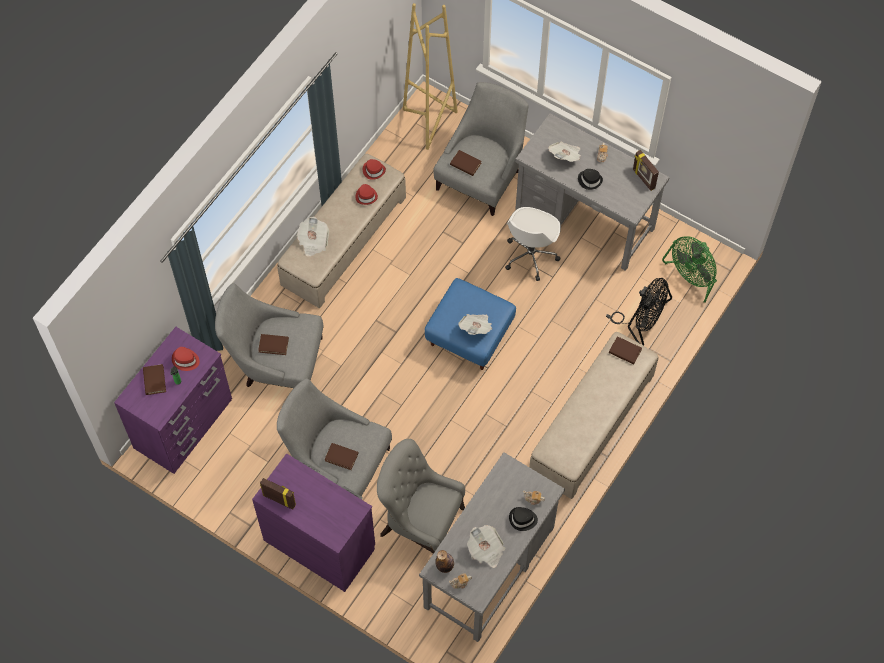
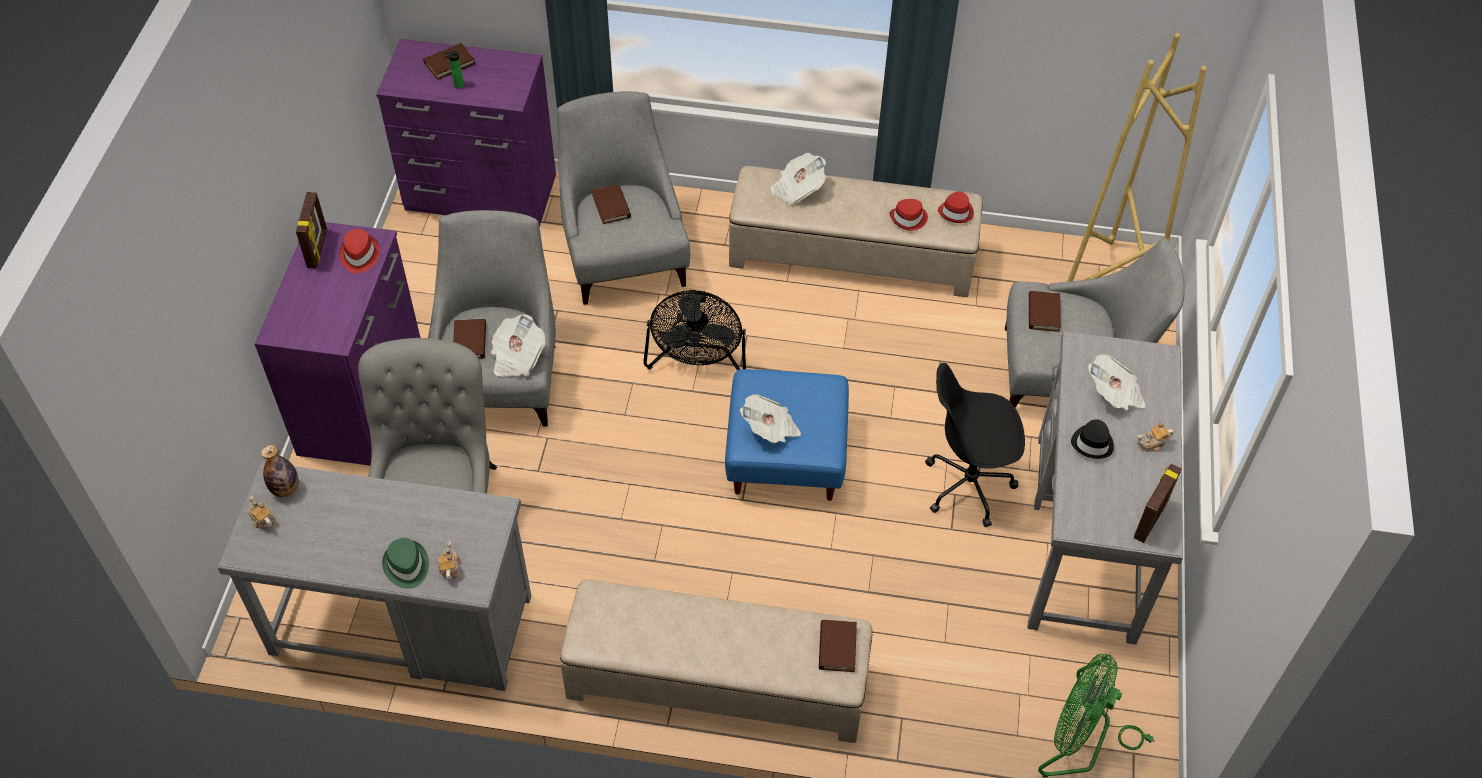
camera: 65 degrees right, 10 degrees down
red hat [172,347,200,371] -> red hat moved to [340,229,380,273]
newspaper [467,525,506,568] -> newspaper moved to [491,314,546,377]
white office chair [505,207,561,281] -> black office chair [925,363,1025,527]
black hat [509,507,538,531] -> green hat [382,538,429,589]
black fan [606,278,672,346] -> black fan moved to [643,289,746,371]

